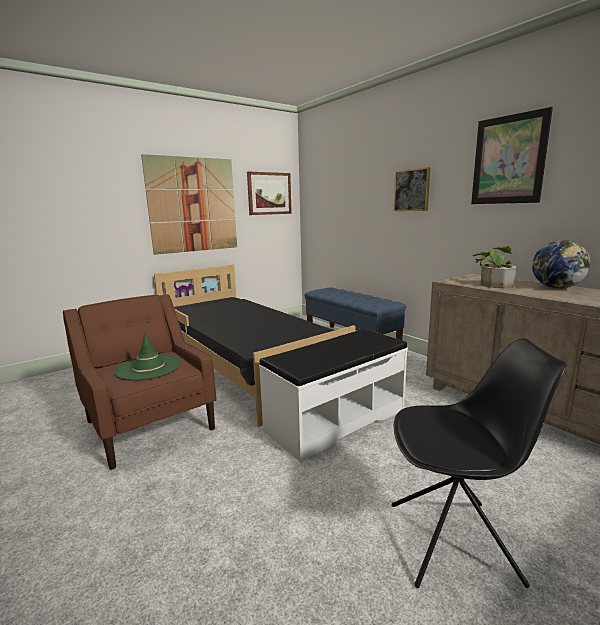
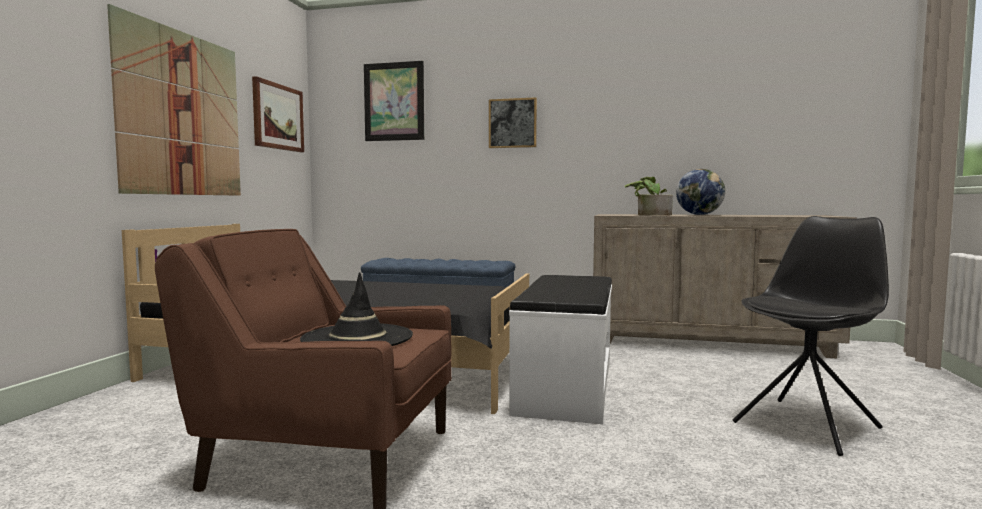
camera: 40 degrees left, 10 degrees down
green hat [114,332,181,381] -> black hat [300,272,413,346]
picture [471,107,553,204] -> picture moved to [364,61,424,141]

